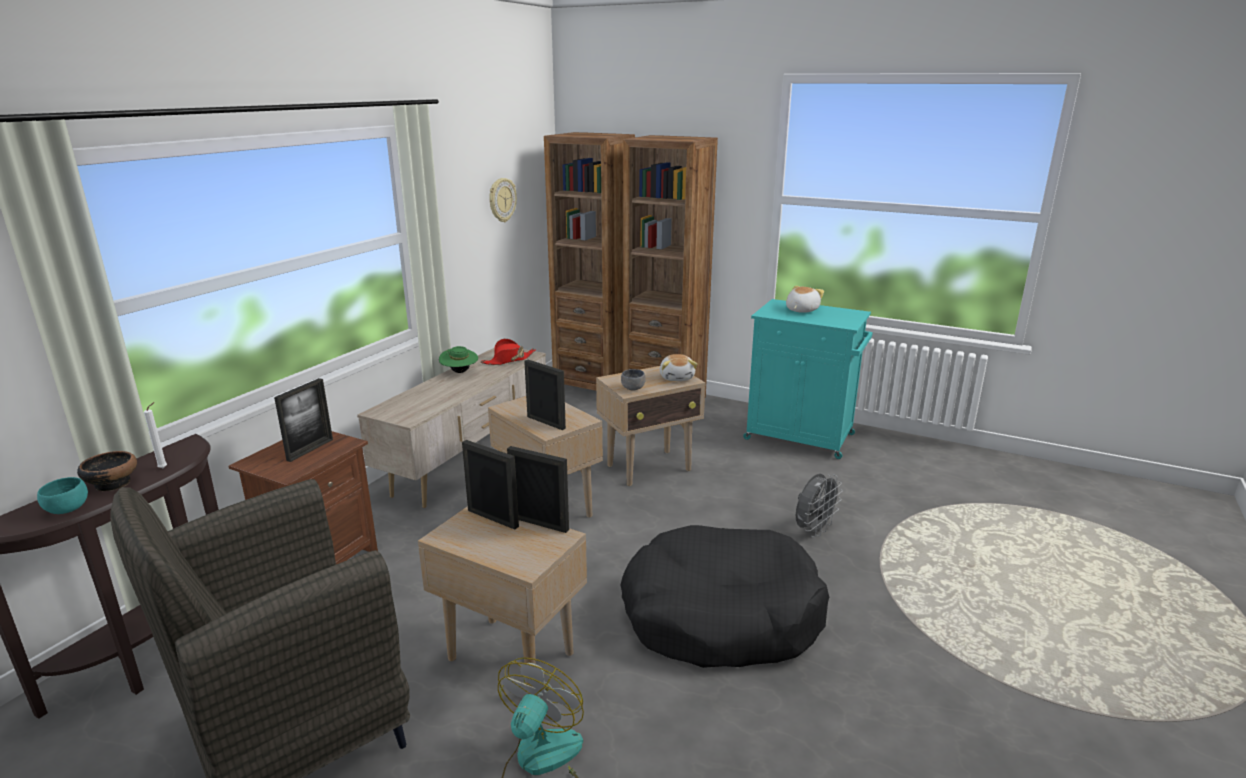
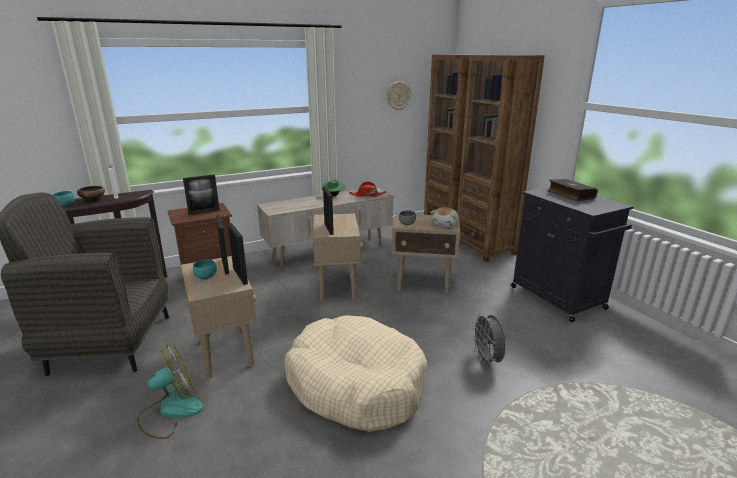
camera: 35 degrees right, 0 degrees up
black dog bed [620,525,829,668] -> beige dog bed [284,315,427,432]
turquoise cabinet [743,299,873,459] -> black cabinet [511,187,633,322]
plush toy [786,286,824,313] -> book [547,179,598,201]
grey fan [796,474,843,538] -> grey fan turned 90 degrees clockwise [471,313,506,367]
none -> turquoise bowl [193,260,217,280]

